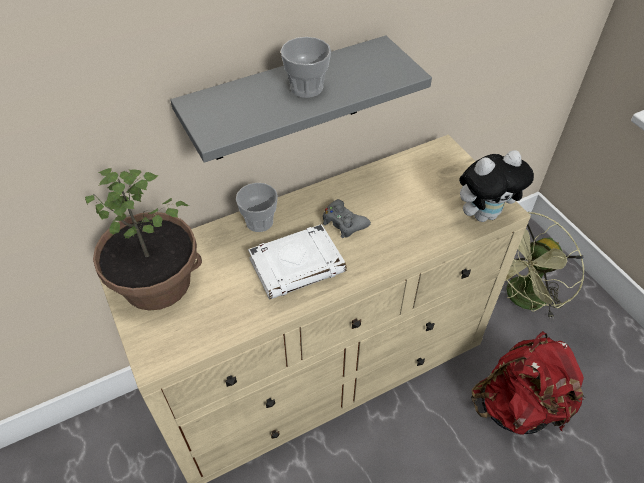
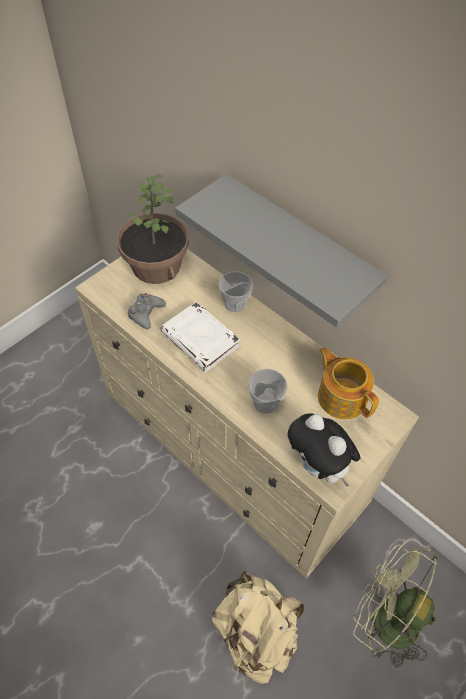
camera: 70 degrees right, 5 degrees up
cup [281,37,331,98] -> cup moved to [248,369,287,413]
grey game controller [323,199,371,238] -> grey game controller moved to [128,293,166,330]
red backpack [471,331,586,435] -> beige backpack [212,571,304,684]
none -> teapot [318,347,379,419]

